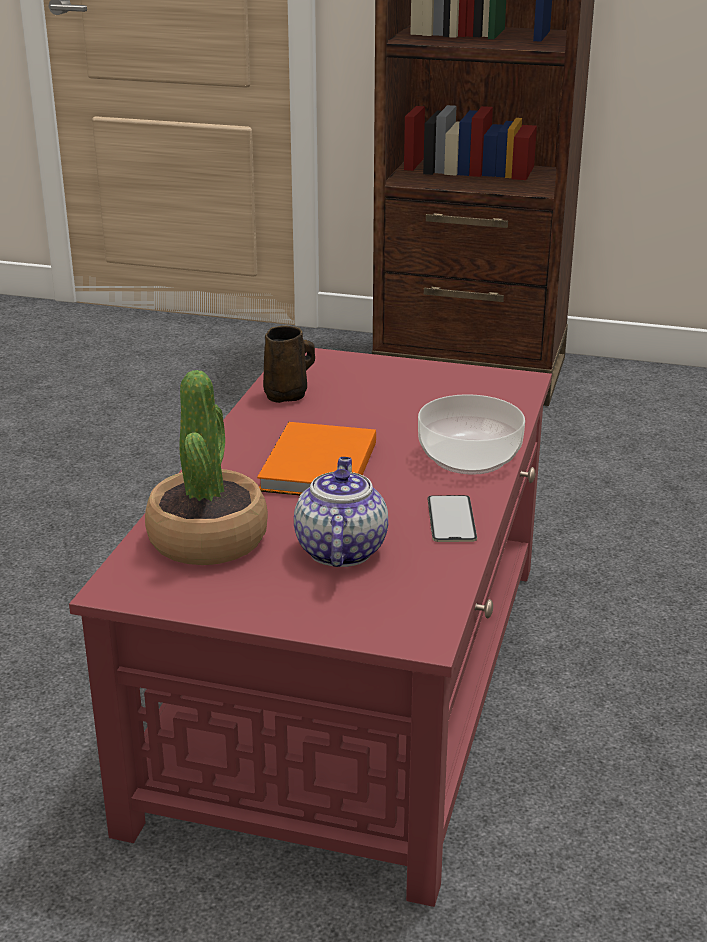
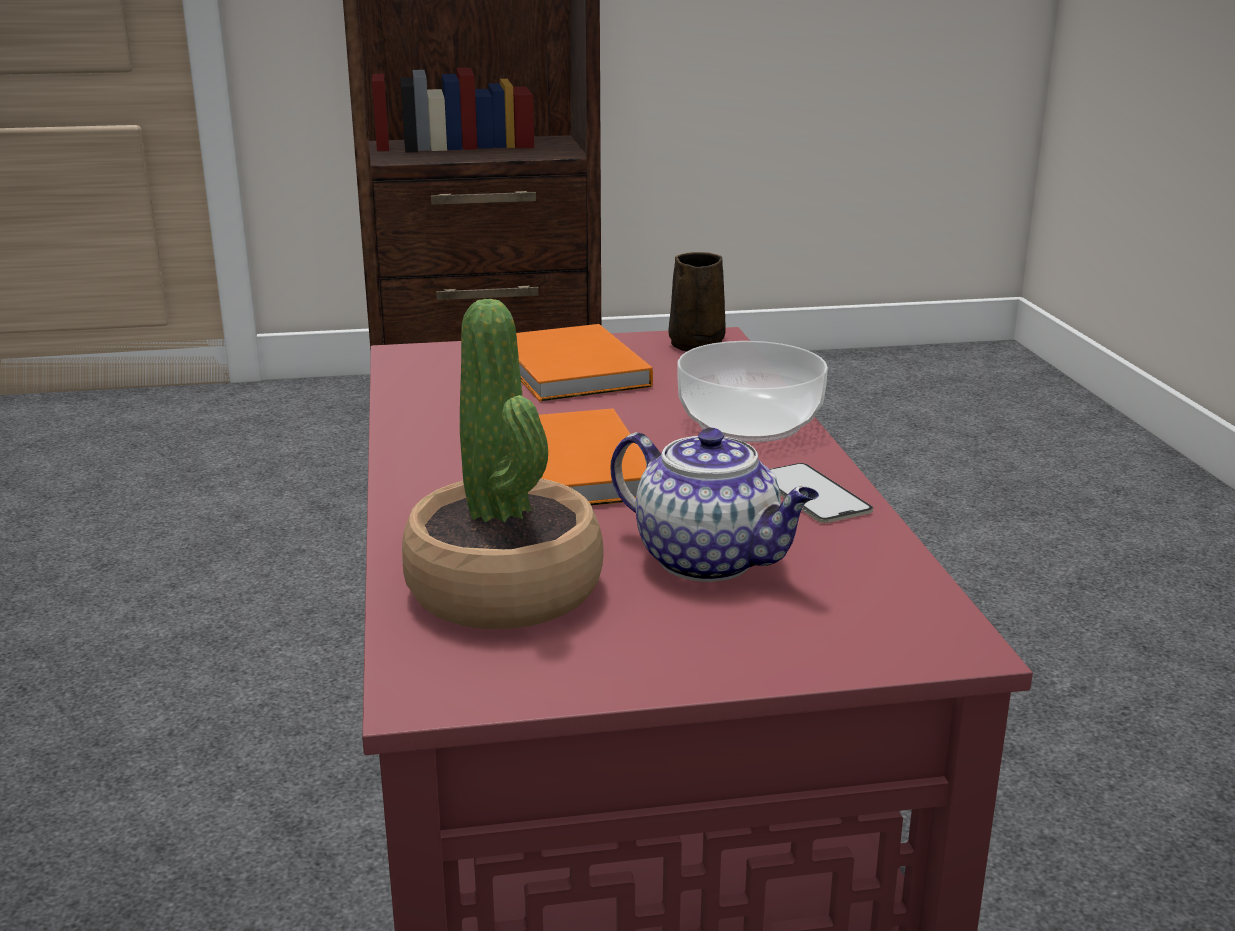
camera: 25 degrees left, 5 degrees down
brown mug [263,326,315,403] -> brown mug moved to [668,252,726,352]
teapot [294,457,388,567] -> teapot turned 150 degrees clockwise [611,428,819,582]
none -> orange book [516,324,653,401]

